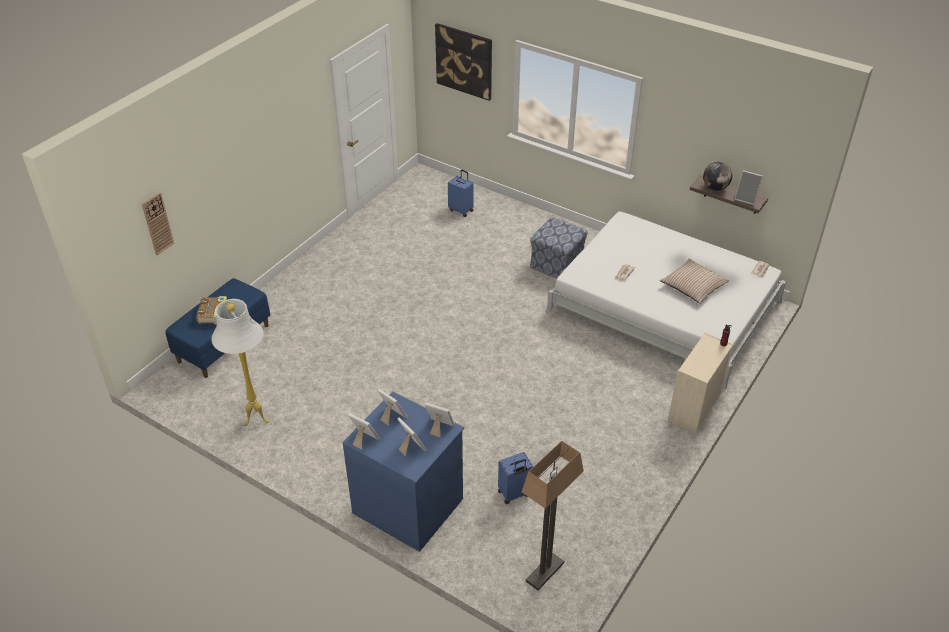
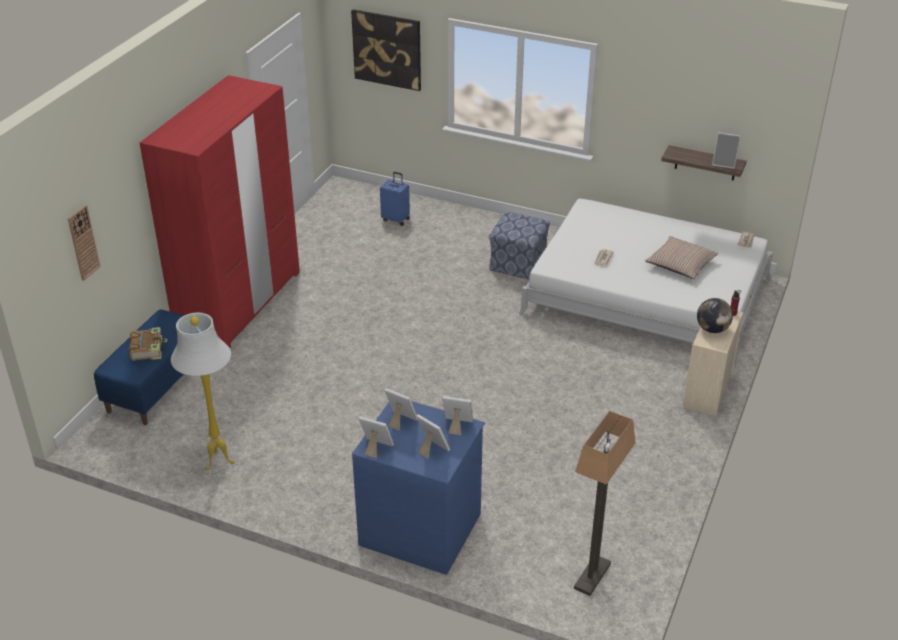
camera: 10 degrees left, 5 degrees down
blue suitcase [498,452,534,504] -> none
globe [703,162,732,191] -> globe moved to [697,298,733,333]
none -> red wardrobe [140,75,300,348]

